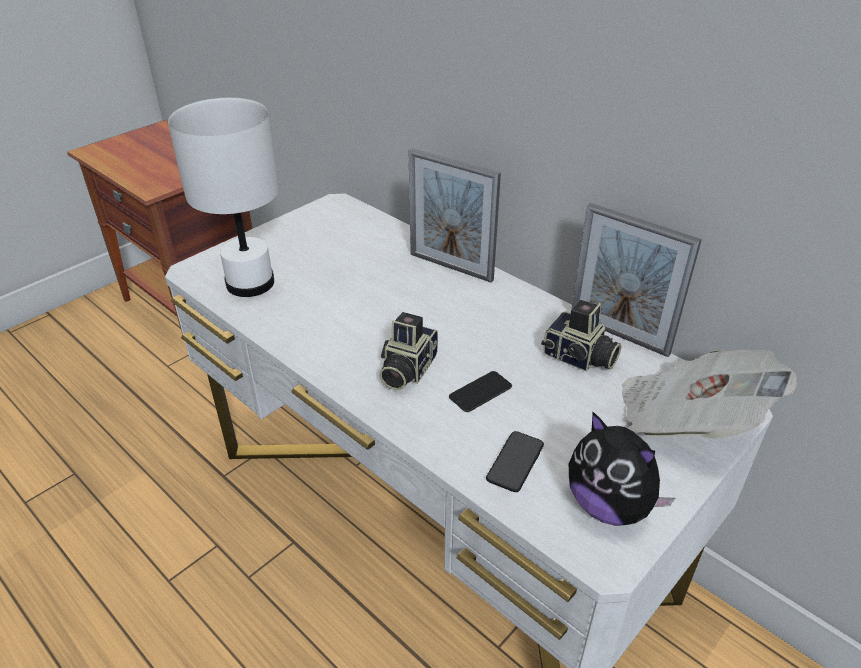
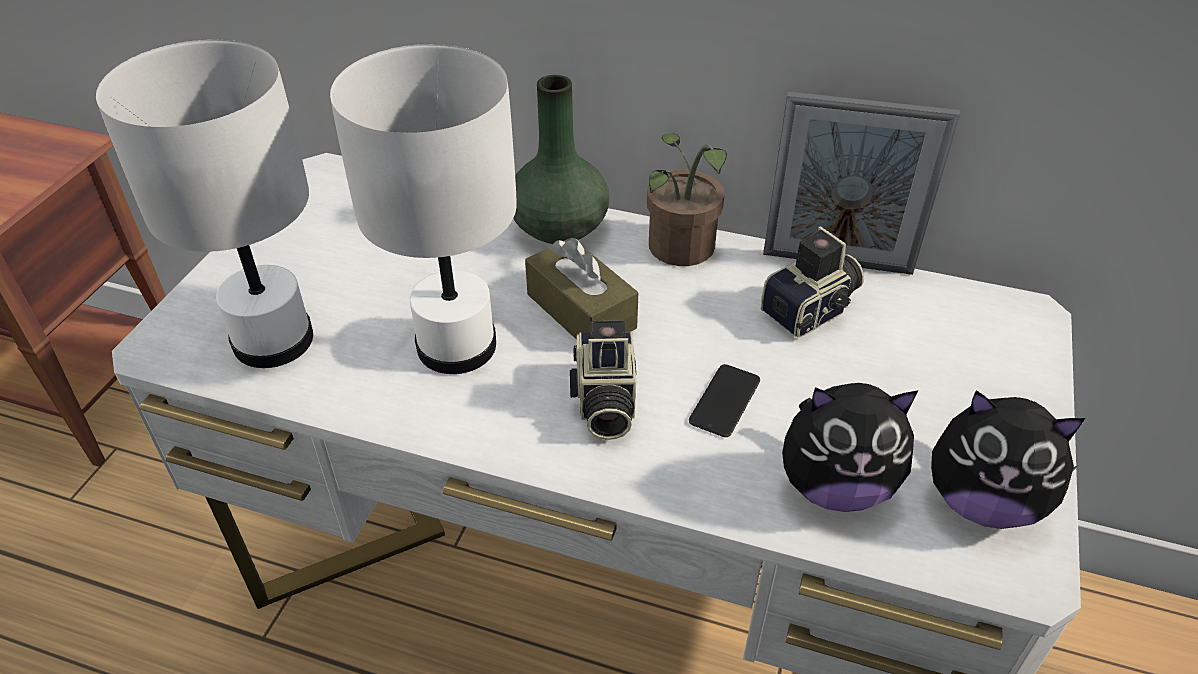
camera: 25 degrees left, 5 degrees up
picture frame [408,148,501,283] -> green vase [513,75,609,244]
phone [486,431,544,492] -> plush toy [782,383,919,512]
camera [541,300,622,371] -> camera turned 45 degrees counterclockwise [761,226,864,338]
newspaper [622,350,797,439] -> none
none -> white table lamp [330,44,517,374]
none -> brown tissue box [525,237,639,340]
none -> potted plant [647,133,727,266]

